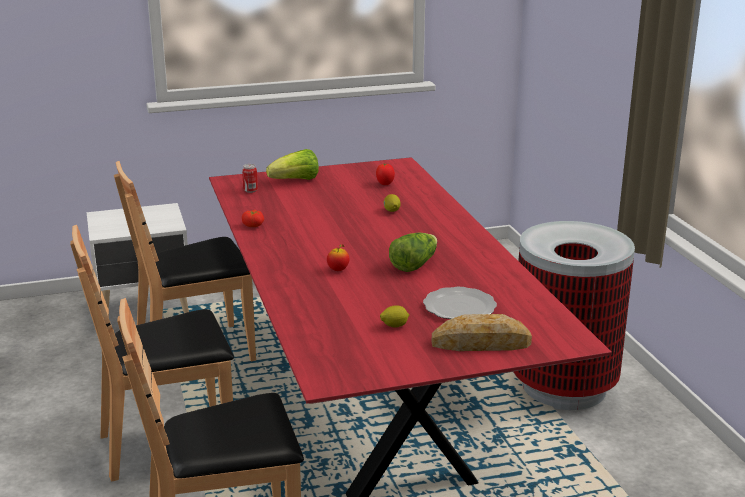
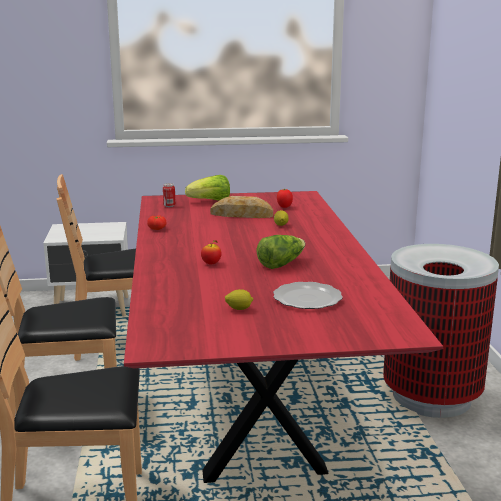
camera: 10 degrees right, 5 degrees down
bread [432,314,532,351] -> bread moved to [210,196,273,218]

